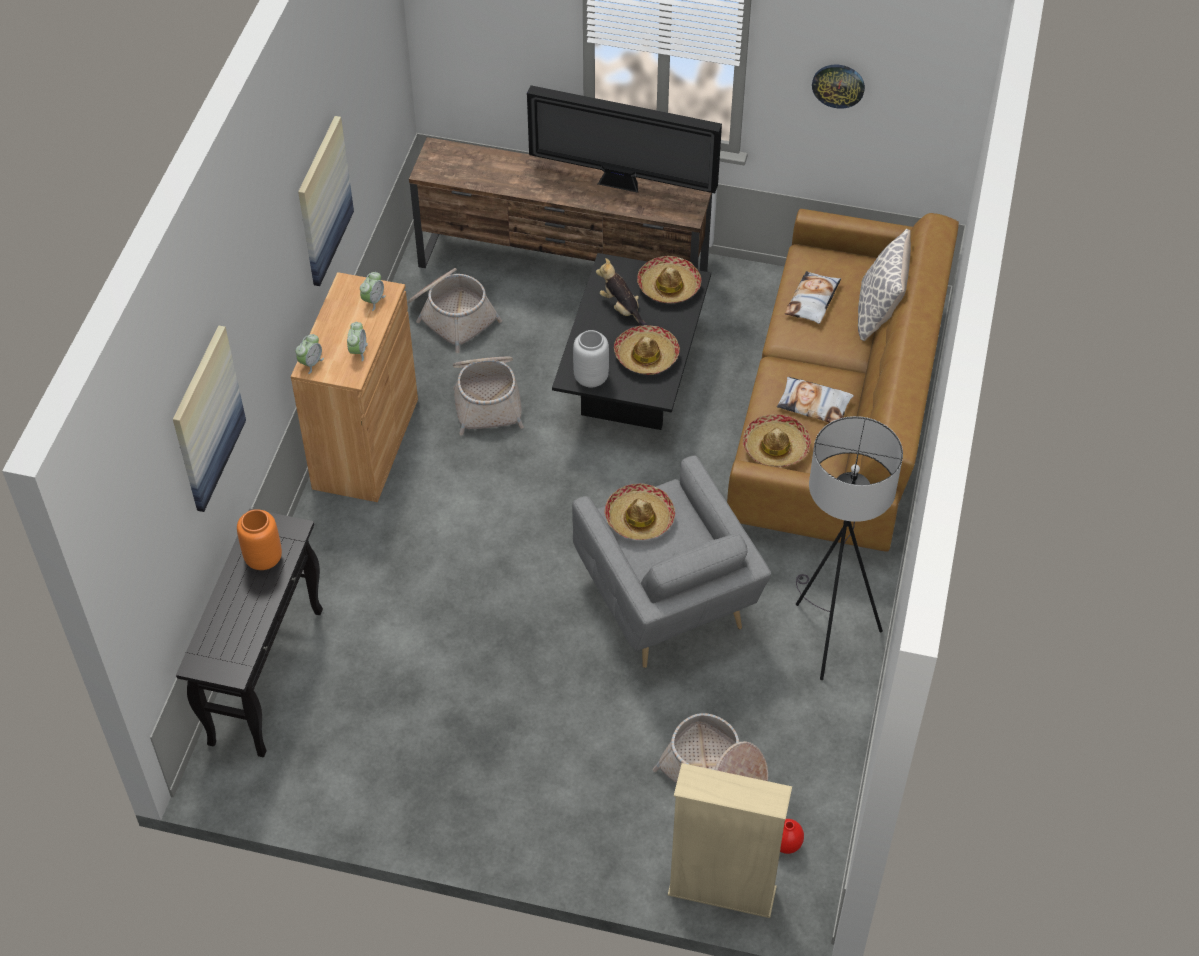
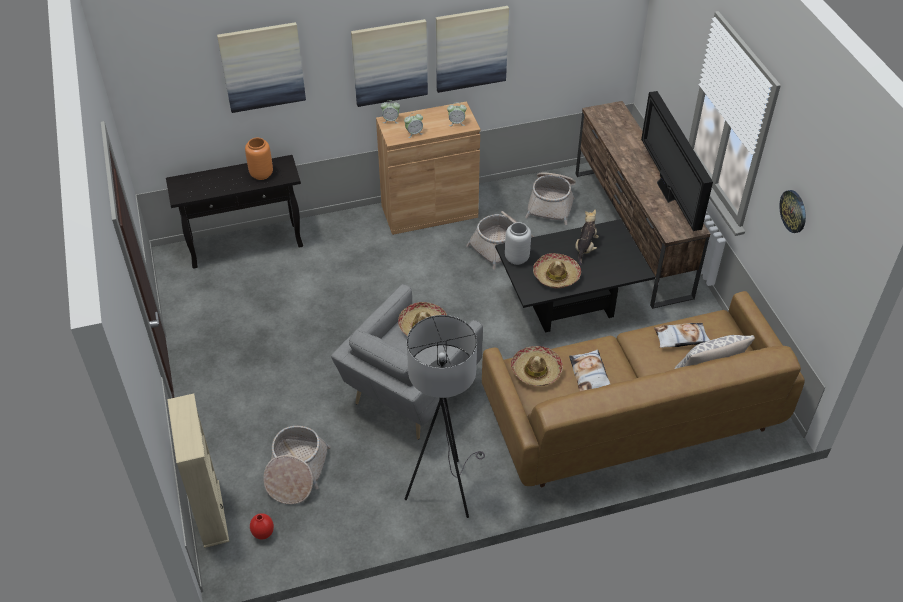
camera: 60 degrees right, 5 degrees down
hat [637,256,701,303] -> none
none -> picture [351,19,428,107]

